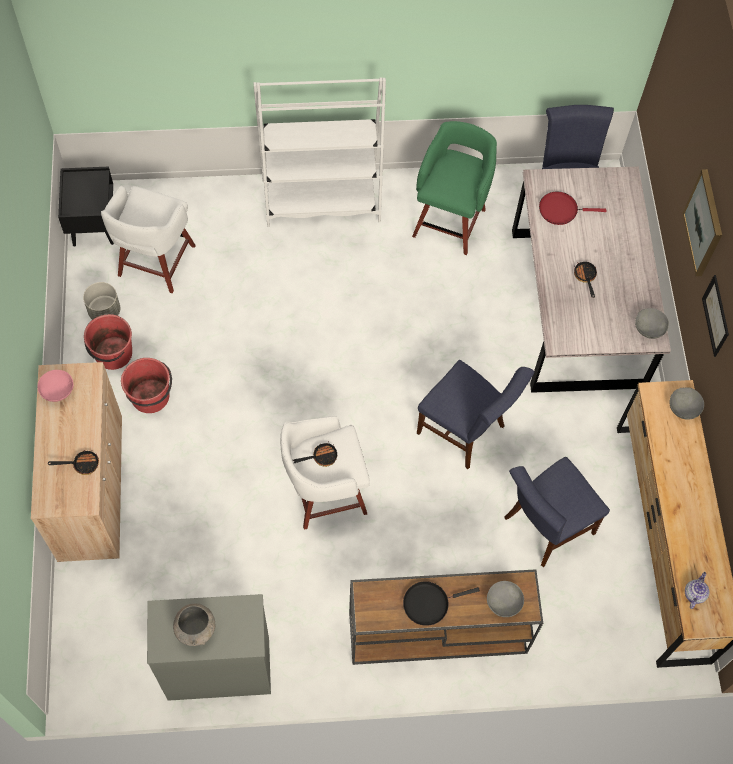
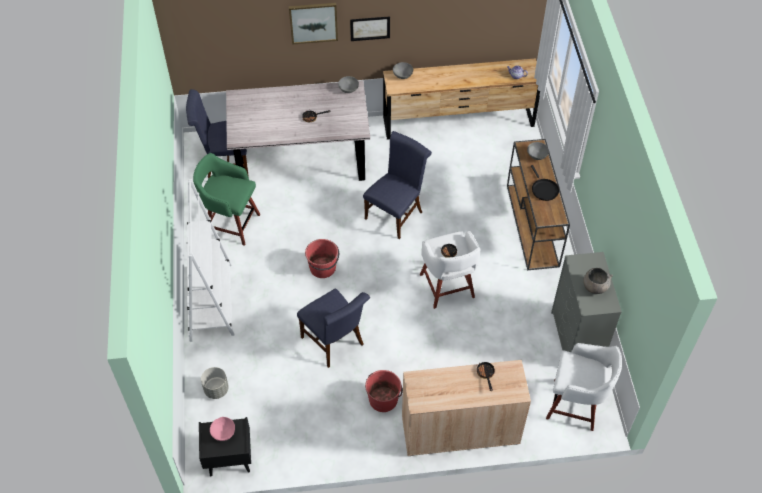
camera: 90 degrees left, 10 degrees down
pink bowl [38,370,74,402] -> pink bowl moved to [210,417,235,441]
grey planter [83,282,120,320] -> grey planter moved to [201,367,229,399]
red bucket [84,314,132,370] -> red bucket moved to [305,239,339,278]
white stool [101,186,196,293] -> white stool moved to [546,343,622,431]
blue chair [504,457,610,567] -> blue chair moved to [297,289,370,368]
red frying pan [539,192,606,225] -> none

